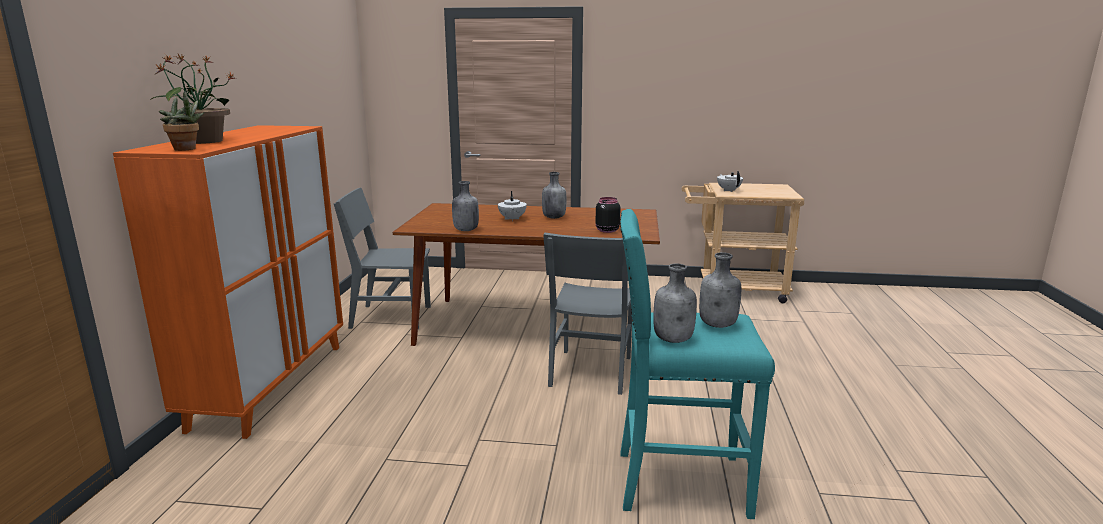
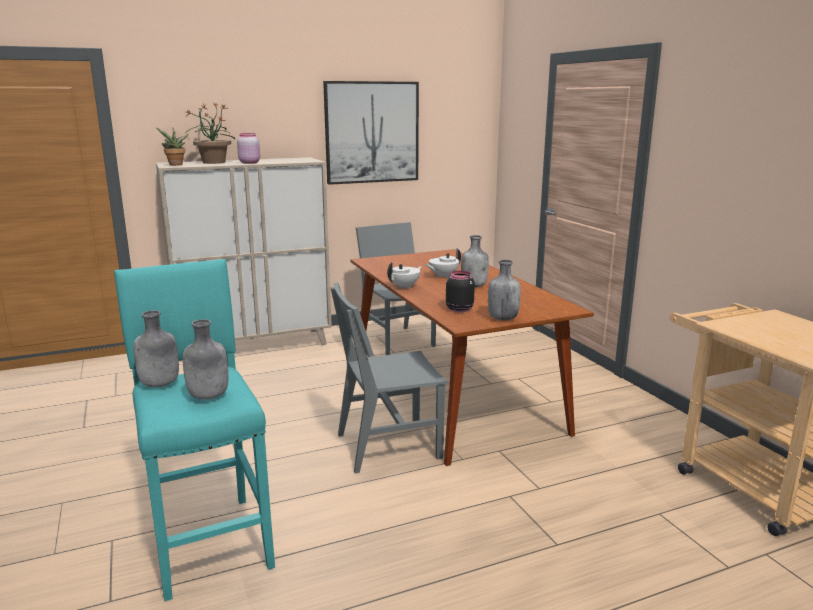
camera: 60 degrees right, 0 degrees up
orange cabinet [113,125,343,439] -> beige cabinet [156,157,332,345]
grey bottle [452,181,479,231] -> grey bottle moved to [488,260,521,321]
white teapot [717,171,743,192] -> white teapot moved to [387,262,422,289]
none -> pink jar [237,133,260,164]
none -> picture [323,81,419,185]

